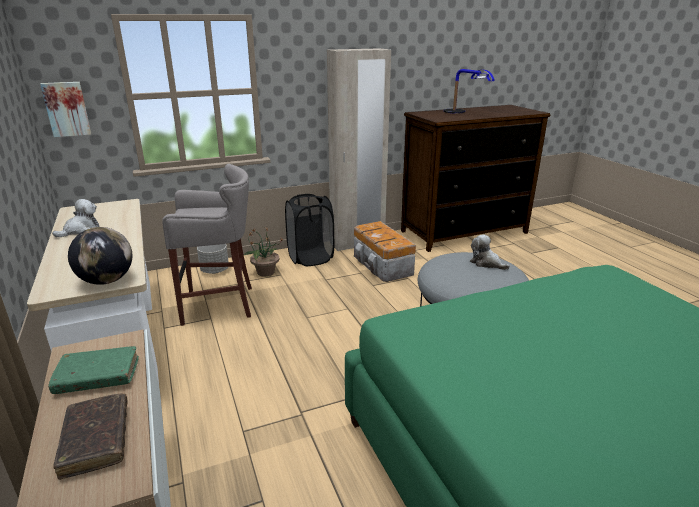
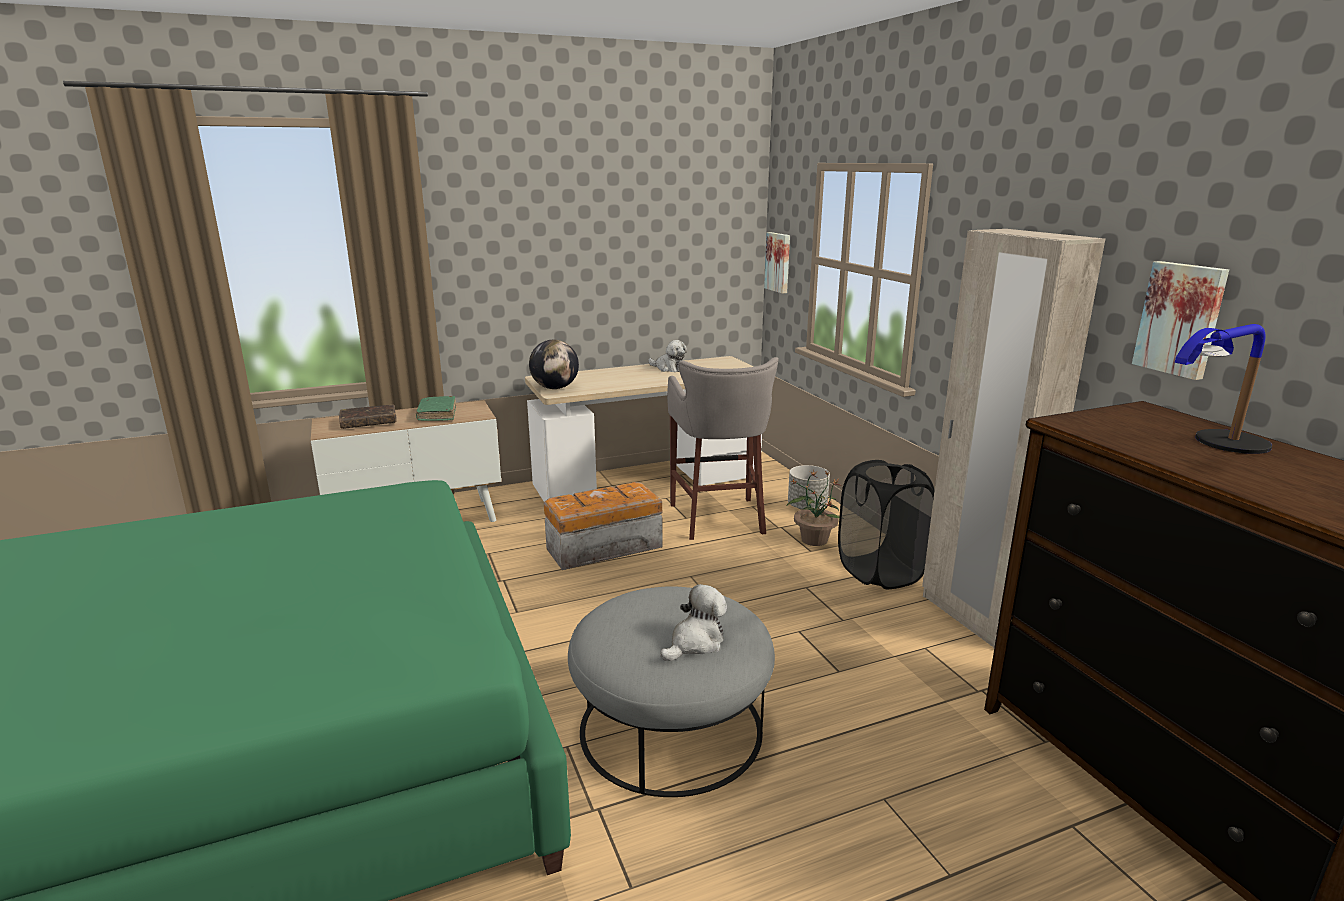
camera: 90 degrees right, 5 degrees down
storage box [354,221,416,282] -> storage box moved to [544,482,663,570]
none -> picture [1132,261,1229,380]

